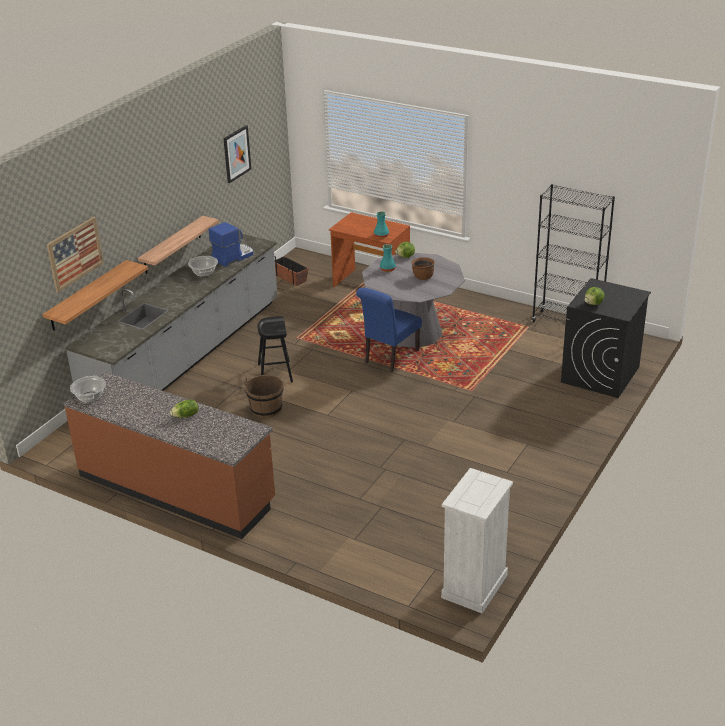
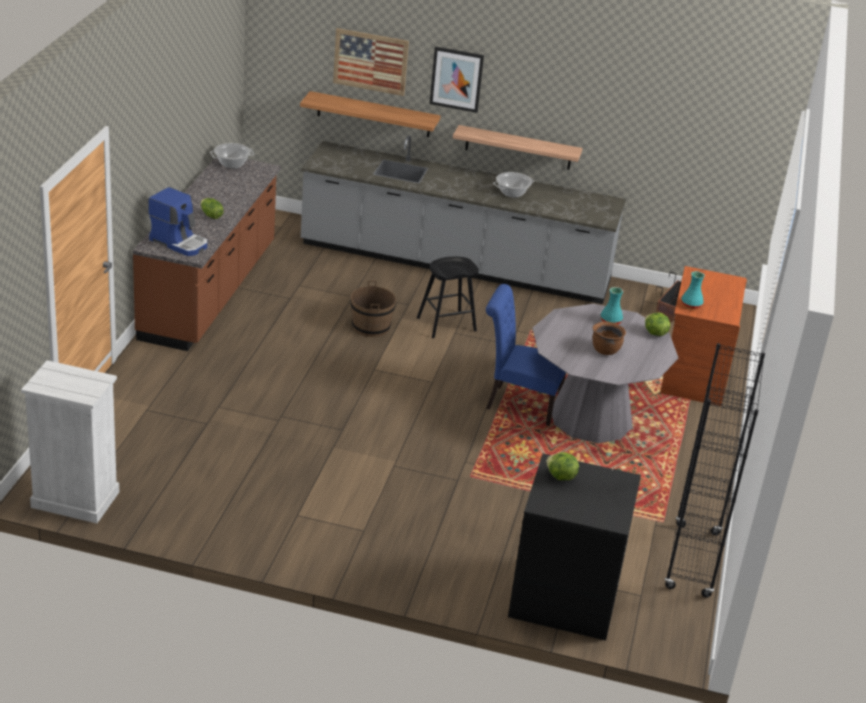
camera: 70 degrees right, 0 degrees up
coffee machine [208,222,253,267] -> coffee machine moved to [148,187,207,256]
picture [223,125,251,183] -> picture moved to [430,46,484,113]

